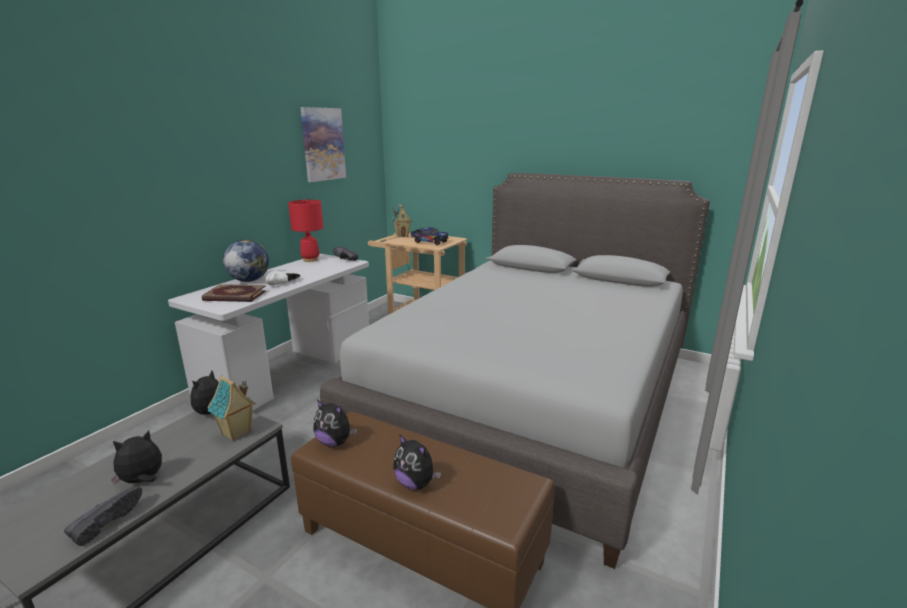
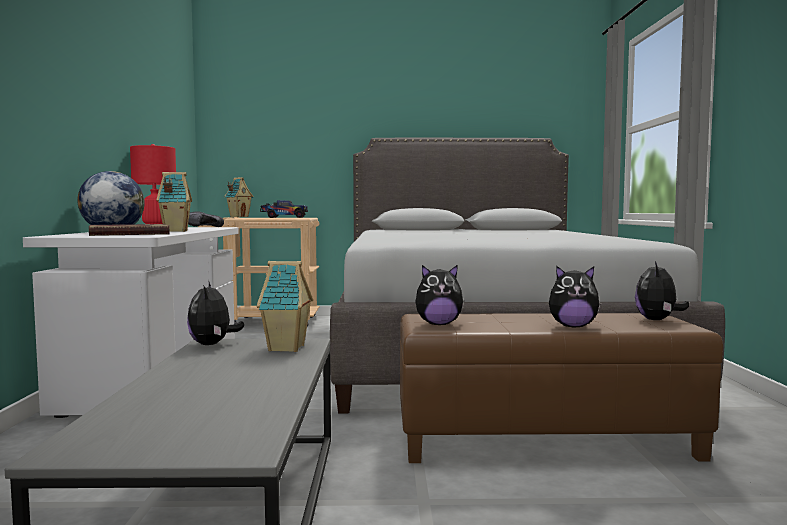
camera: 30 degrees left, 15 degrees down
black shoe [64,486,142,546] -> none
plush toy [111,430,162,486] -> plush toy moved to [635,262,689,320]
white shoe [266,271,301,285] -> toy house [156,172,192,232]
picture [300,107,346,182] -> none

